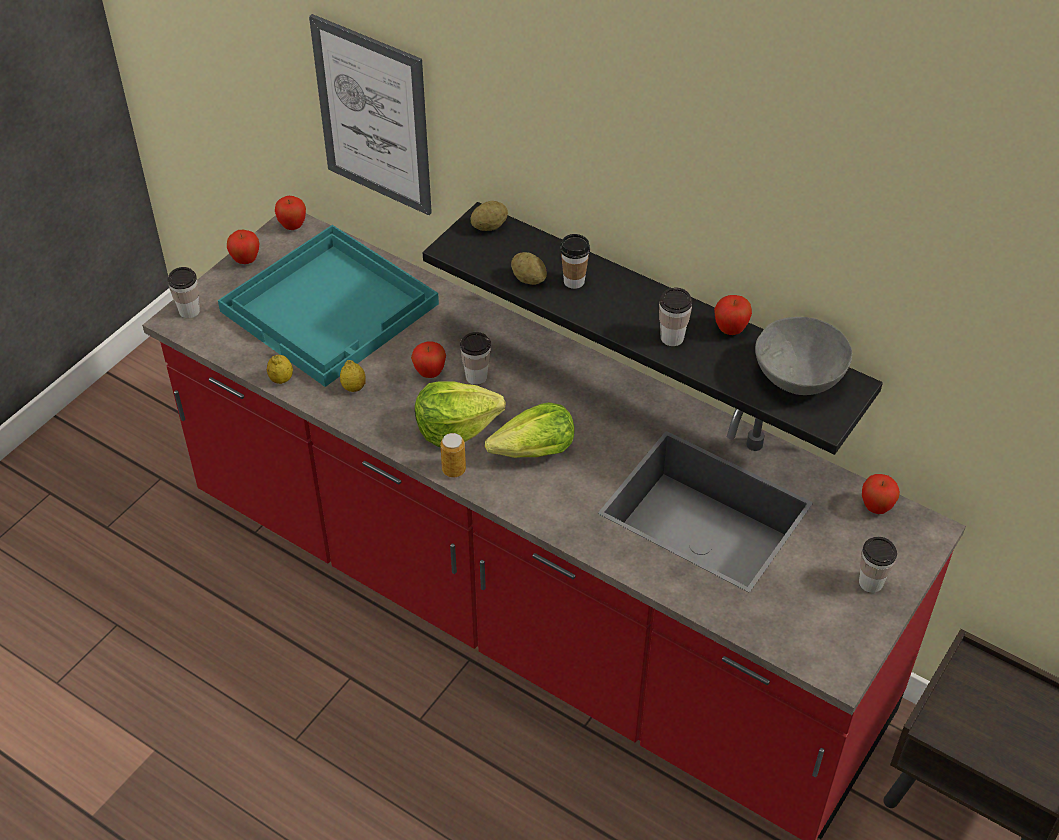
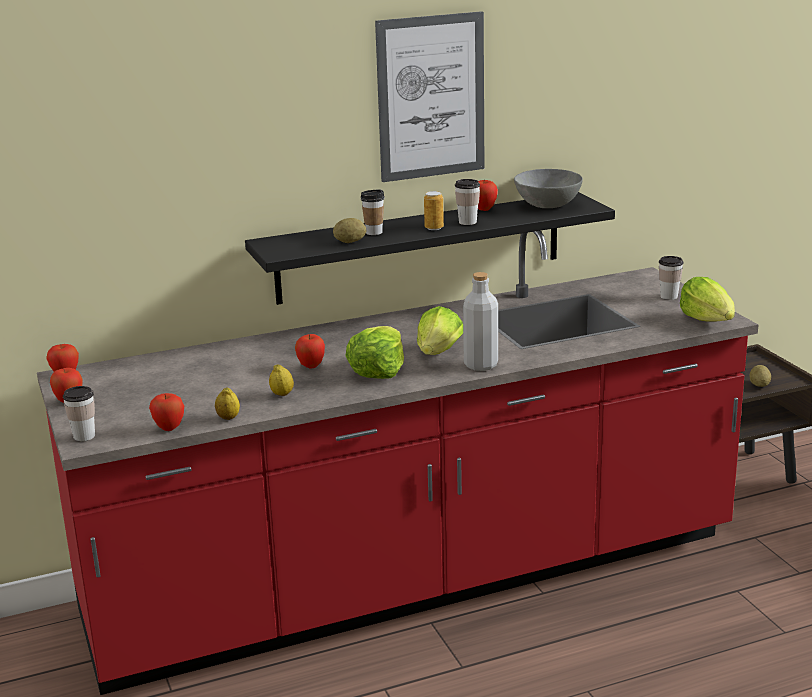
camera: 55 degrees left, 25 degrees down
turquoise tray [218,225,439,387] -> none
picture [309,14,432,215] -> picture moved to [375,11,484,182]
can [440,433,466,477] -> can moved to [424,191,444,230]
cup [460,332,491,385] -> none
potato [470,201,508,231] -> potato moved to [749,365,771,387]
apple [862,474,900,514] -> apple moved to [149,393,184,431]
none -> grey bottle [463,272,498,371]
none -> lettuce [680,277,735,322]

